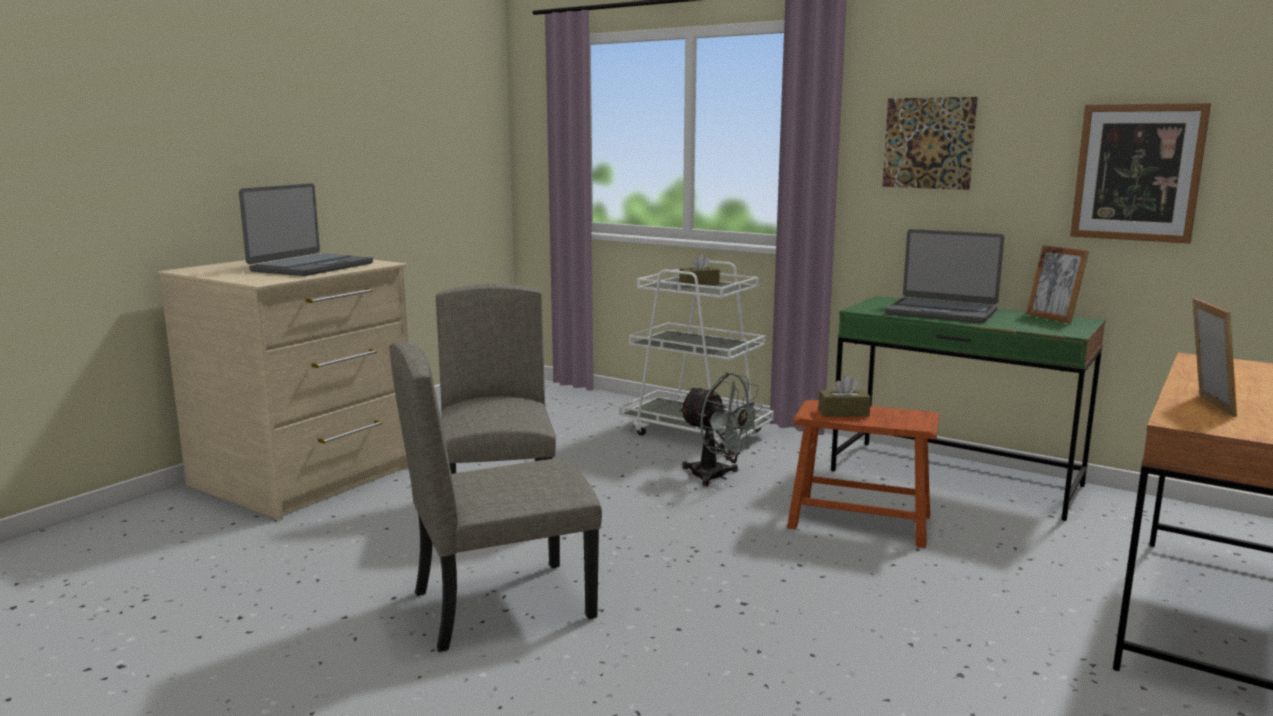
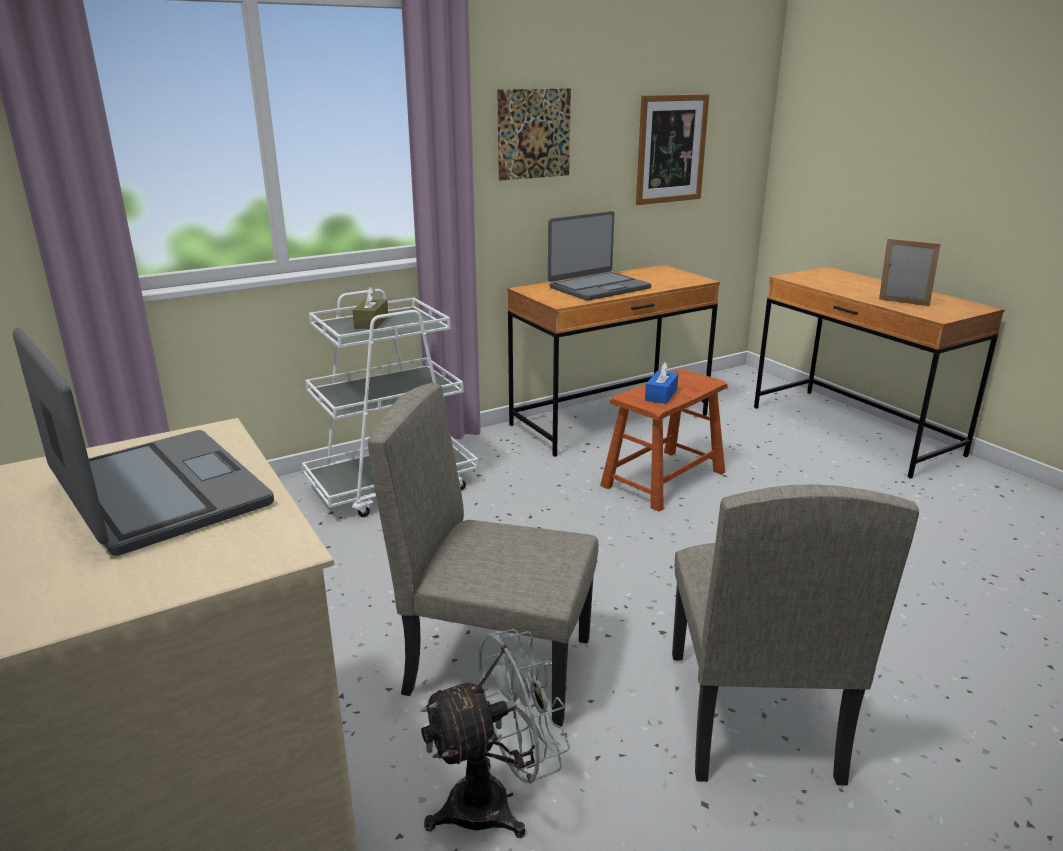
camera: 65 degrees left, 10 degrees up
grey fan [679,373,763,487] -> grey fan moved to [420,629,570,838]
brown tissue box [818,375,871,417] -> blue tissue box [645,362,678,404]
green desk [831,296,1106,521] -> brown desk [507,265,720,457]
picture frame [1026,245,1089,324] -> none

